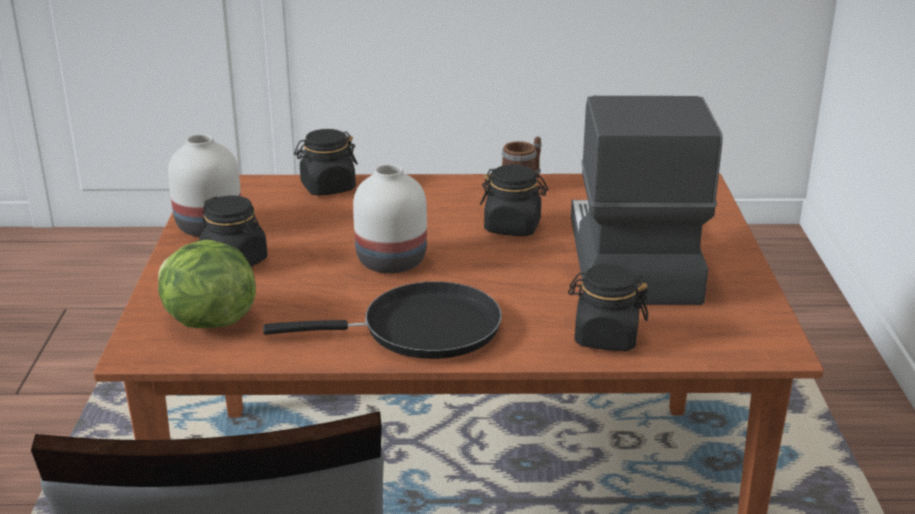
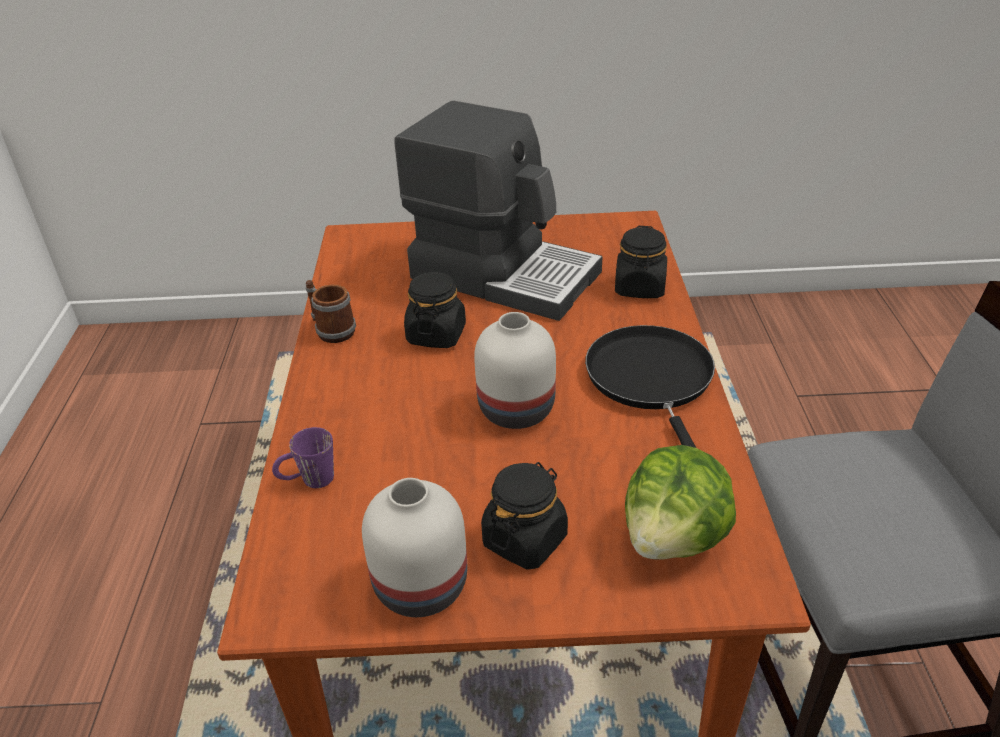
camera: 90 degrees left, 10 degrees up
black jar [294,129,358,196] -> purple mug [272,427,334,488]
coffee machine [571,96,722,305] -> coffee machine turned 150 degrees counterclockwise [395,100,602,321]

